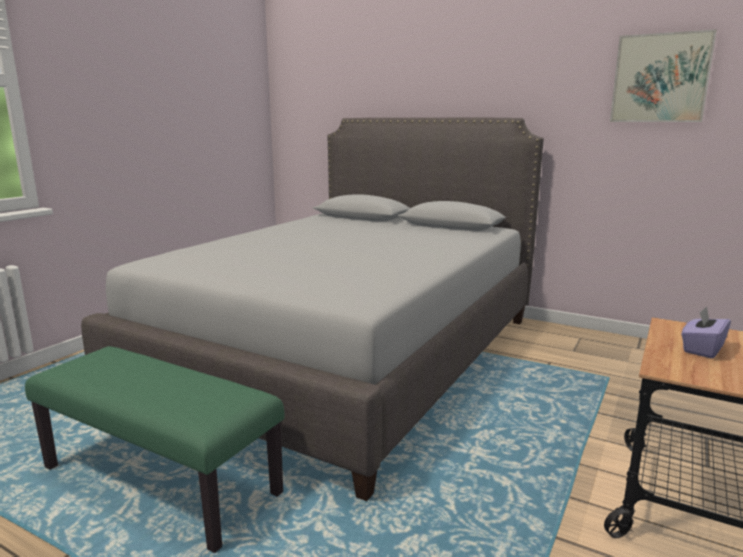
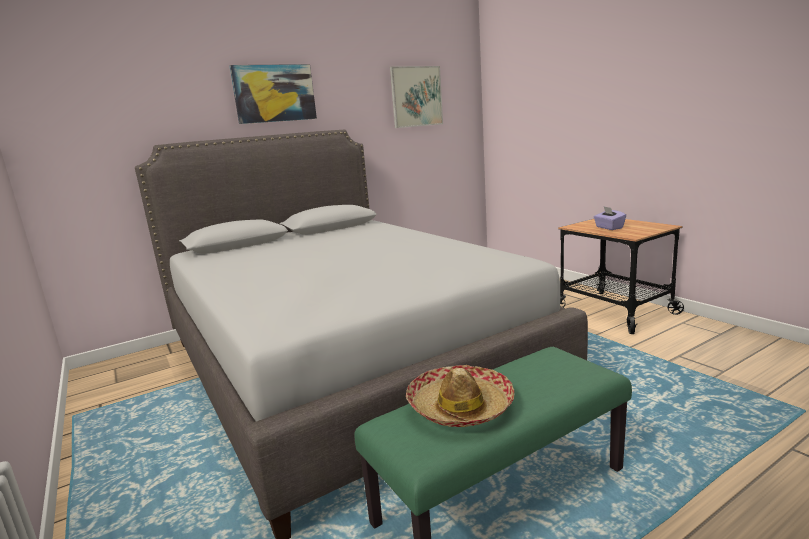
camera: 60 degrees left, 0 degrees up
none -> picture [229,64,317,124]
none -> hat [406,365,515,427]

